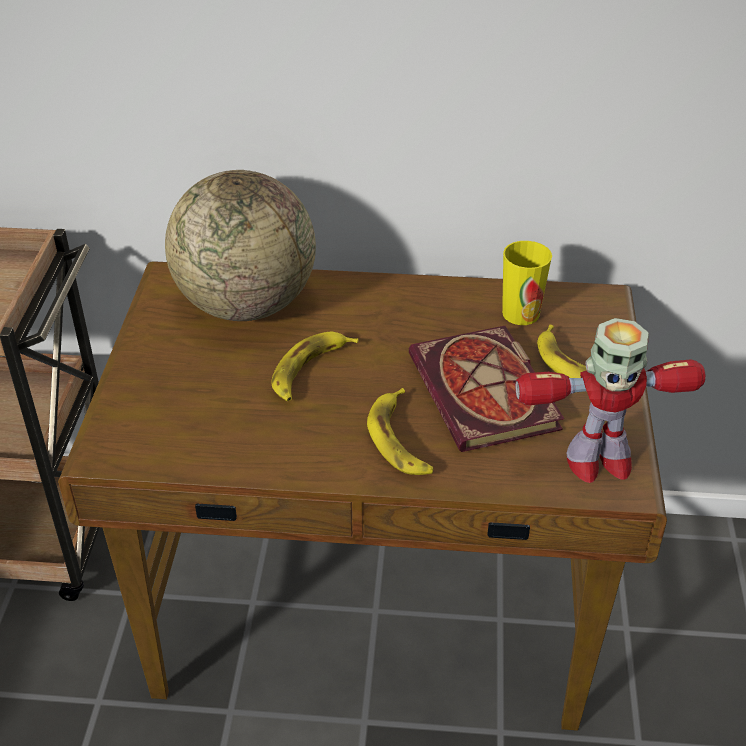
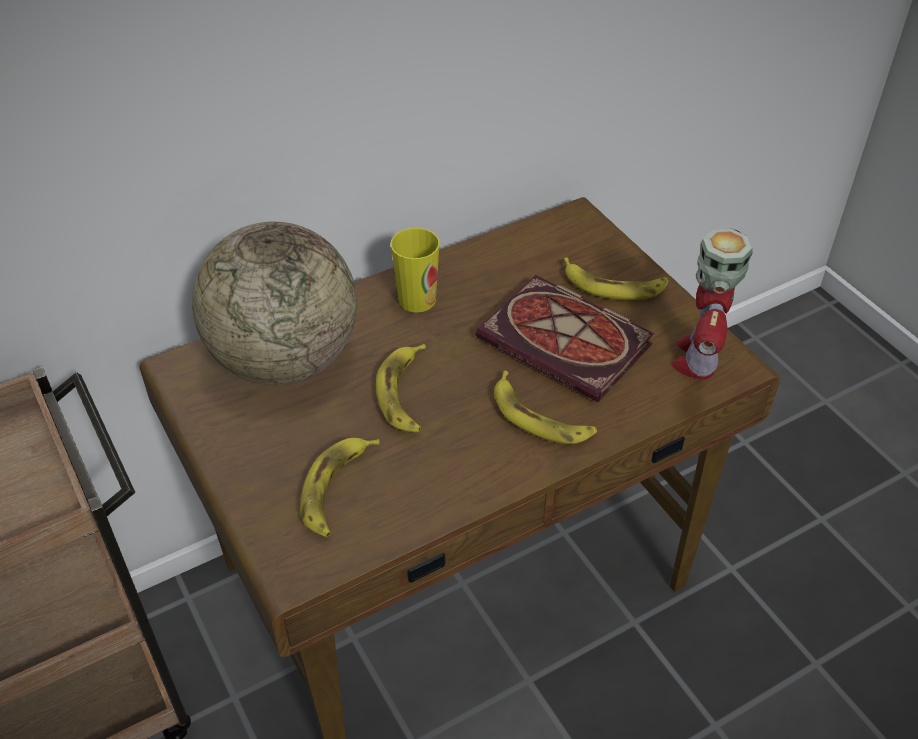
camera: 35 degrees left, 5 degrees up
cup [502,241,552,325] -> cup moved to [391,228,440,312]
toy robot [515,318,706,483] -> toy robot turned 150 degrees clockwise [671,229,753,379]
none -> banana [300,438,380,537]

